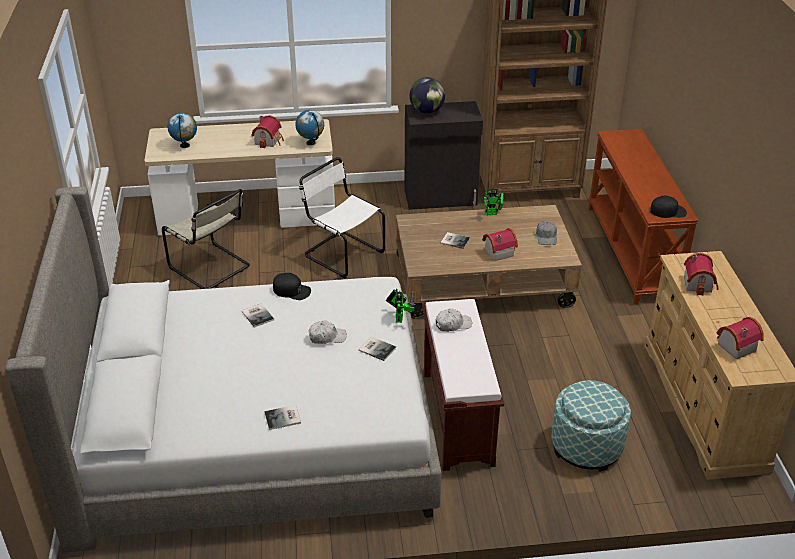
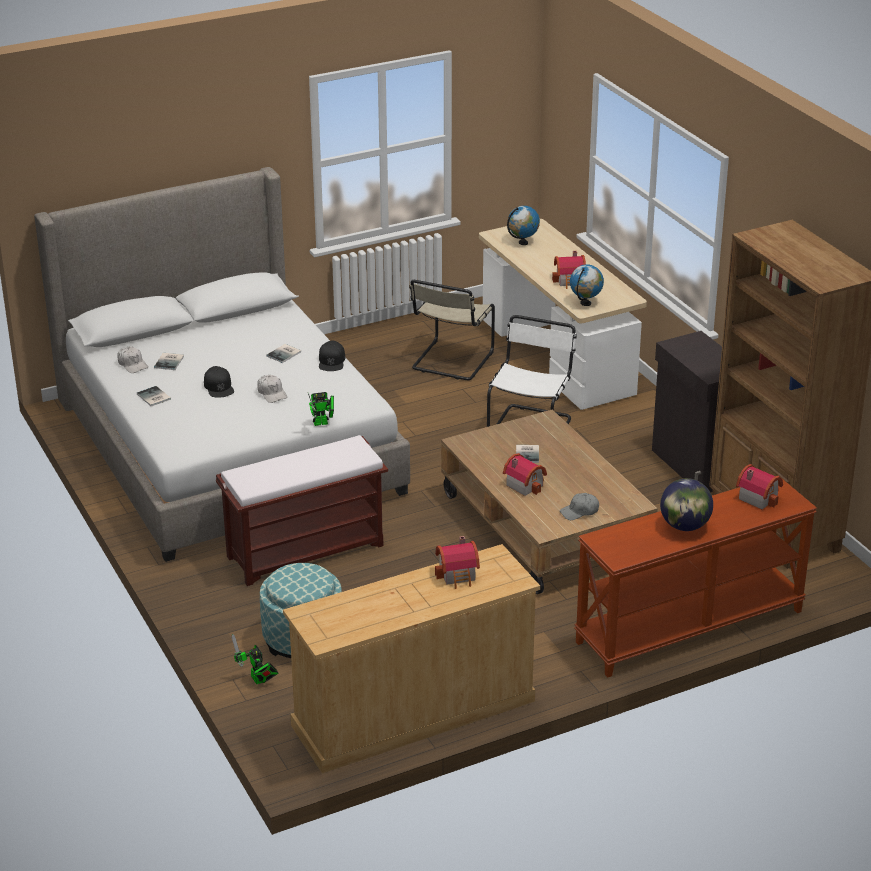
camera: 70 degrees right, 5 degrees down
book [359,336,396,361] -> book moved to [154,353,184,370]
globe [409,77,445,114] -> globe moved to [660,478,713,531]
white cap [436,308,472,332] -> white cap moved to [117,347,148,373]
toy robot [484,189,504,215] -> toy robot moved to [231,634,278,684]
black cap [650,196,687,218] -> black cap moved to [204,366,234,397]
toy house [717,317,764,360] -> toy house moved to [736,464,783,509]

